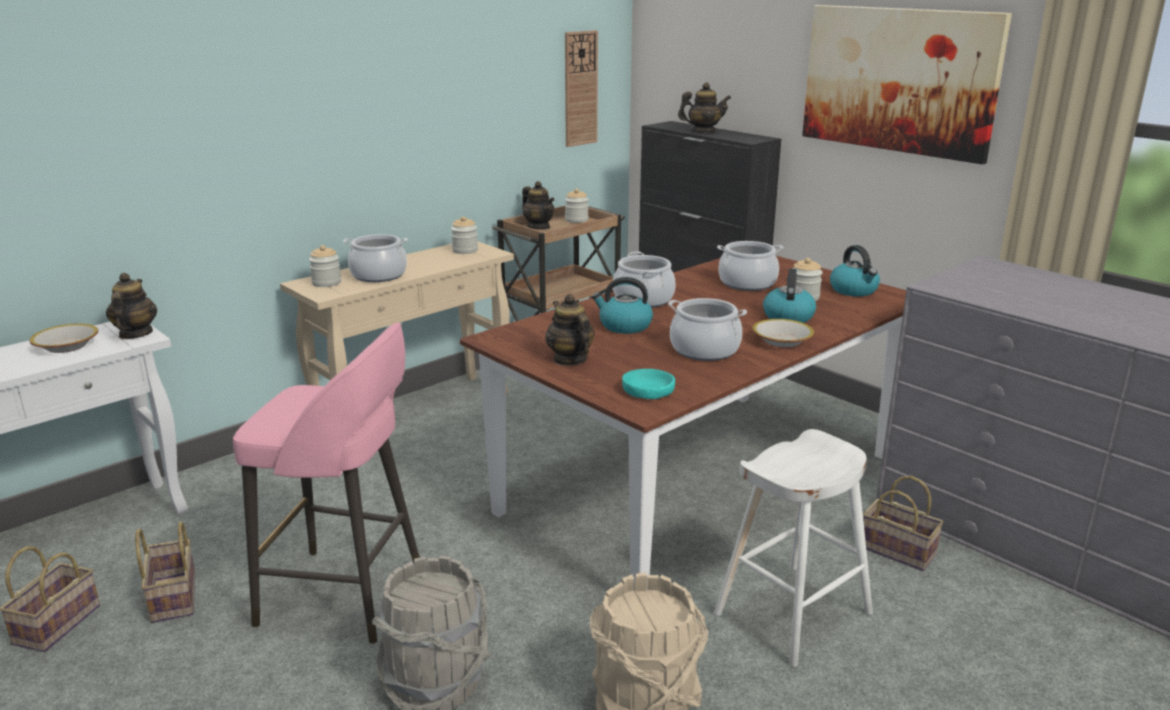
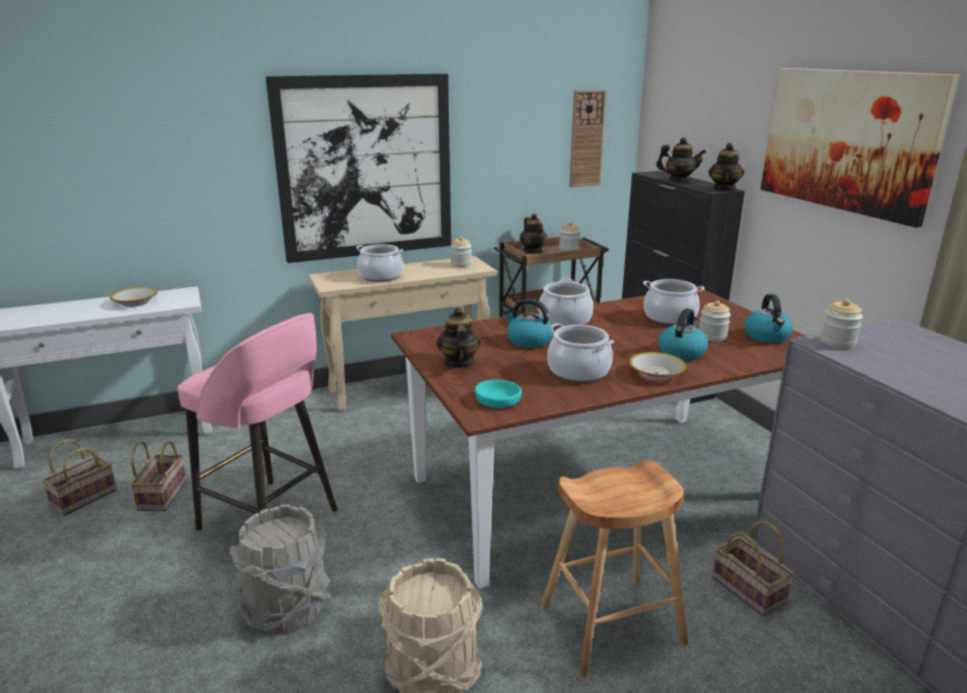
camera: 20 degrees right, 0 degrees up
teapot [106,273,157,339] -> teapot moved to [709,143,744,190]
jar [309,245,341,287] -> jar moved to [820,299,863,349]
white stool [714,429,873,667] -> brown stool [540,460,688,677]
none -> picture [266,74,451,263]

